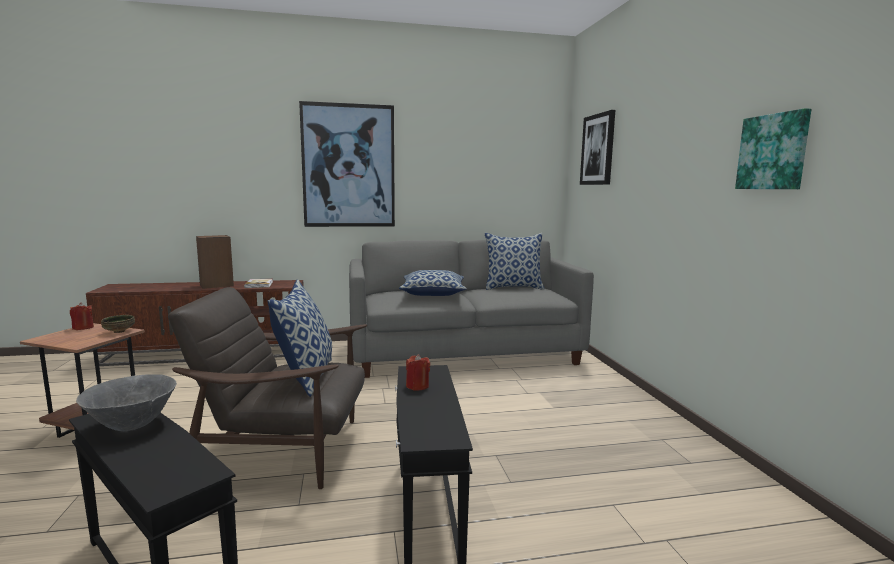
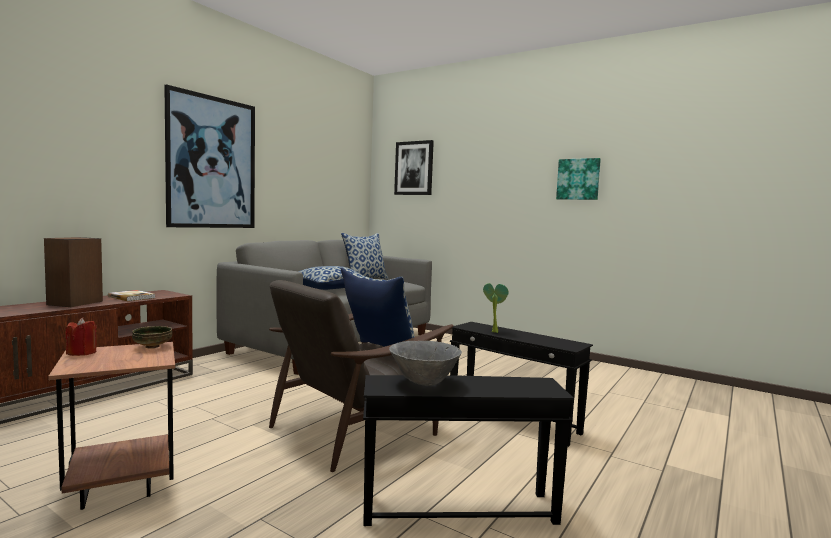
camera: 45 degrees left, 5 degrees down
red candle [406,354,430,391] -> potted plant [483,283,509,333]

